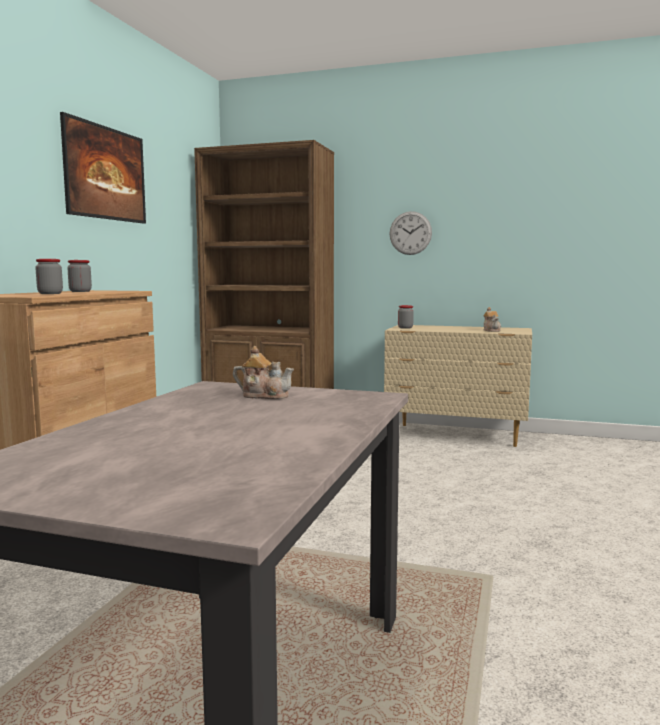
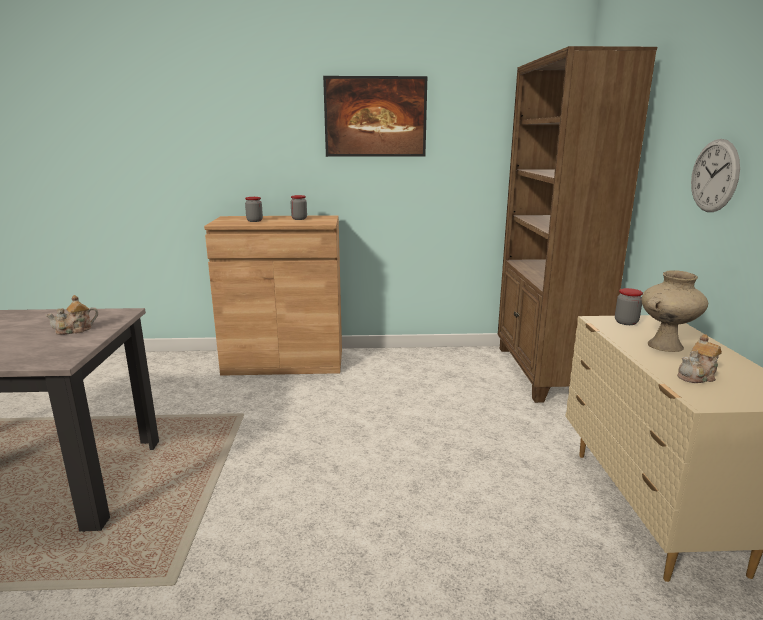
camera: 70 degrees right, 10 degrees up
teapot [233,346,294,399] -> teapot turned 60 degrees clockwise [45,295,98,335]
none -> beige vase [642,270,708,352]

